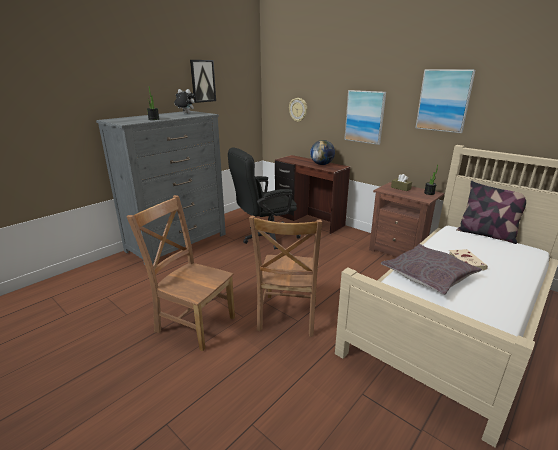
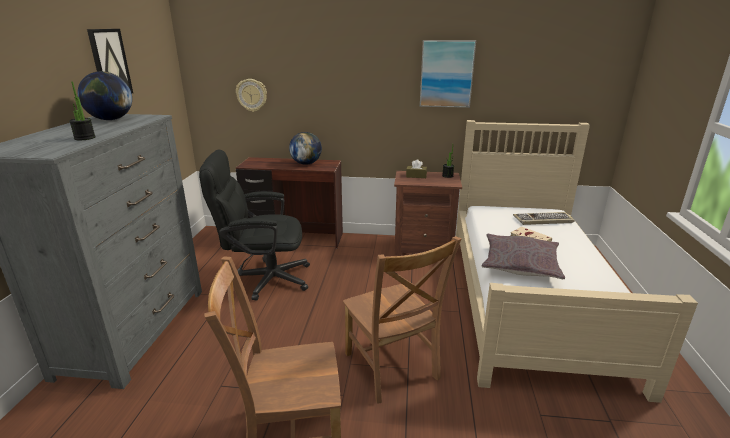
camera: 35 degrees left, 0 degrees up
plush toy [174,89,194,113] -> globe [78,71,132,120]
black office chair [228,147,301,249] -> black office chair turned 60 degrees clockwise [199,150,310,301]
picture [344,90,386,145] -> none
pillow [457,181,526,244] -> none
none -> keyboard [513,212,575,225]

